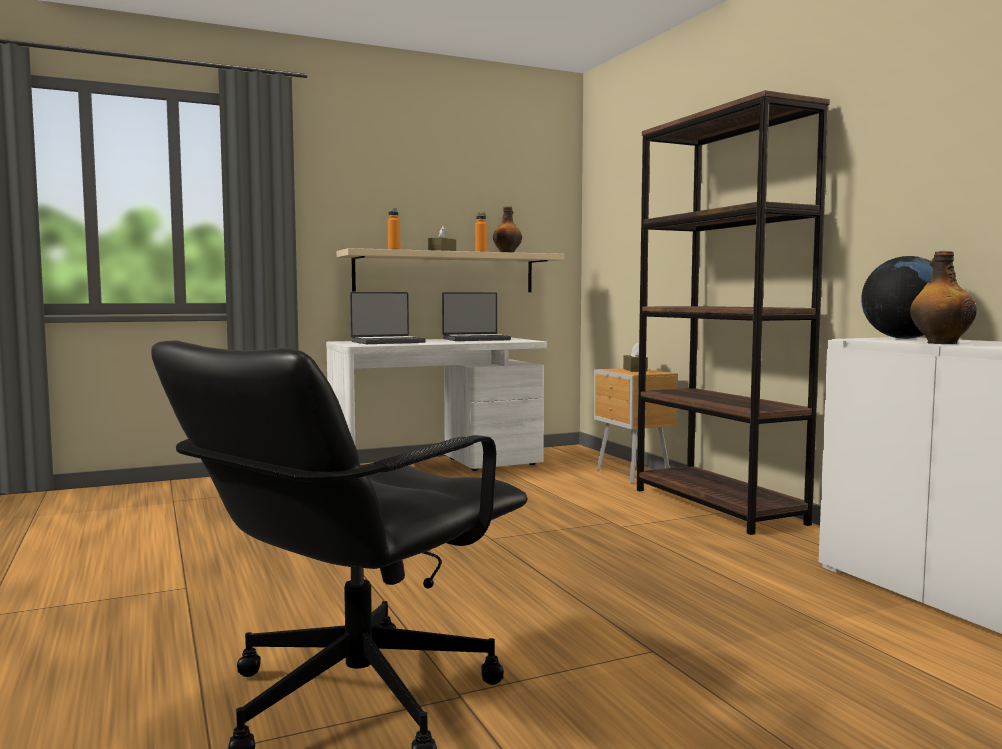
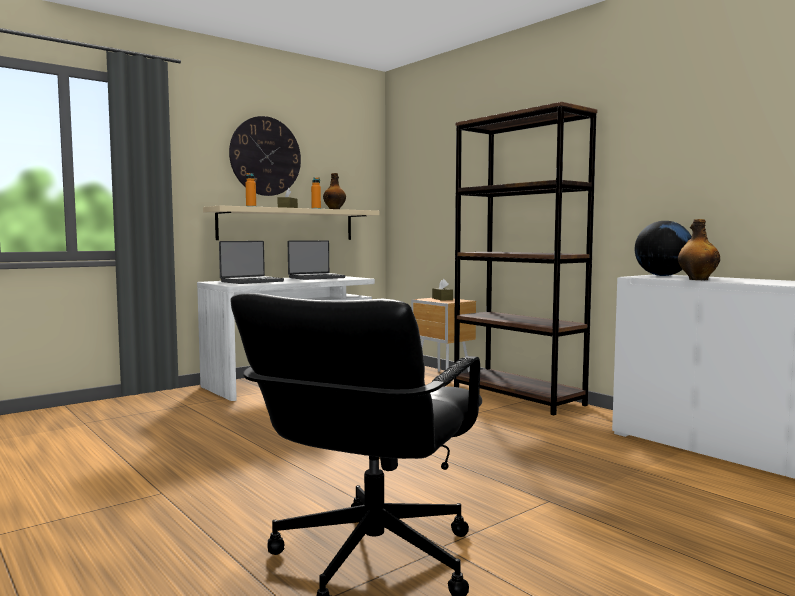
camera: 15 degrees left, 0 degrees up
none -> wall clock [229,116,301,196]

